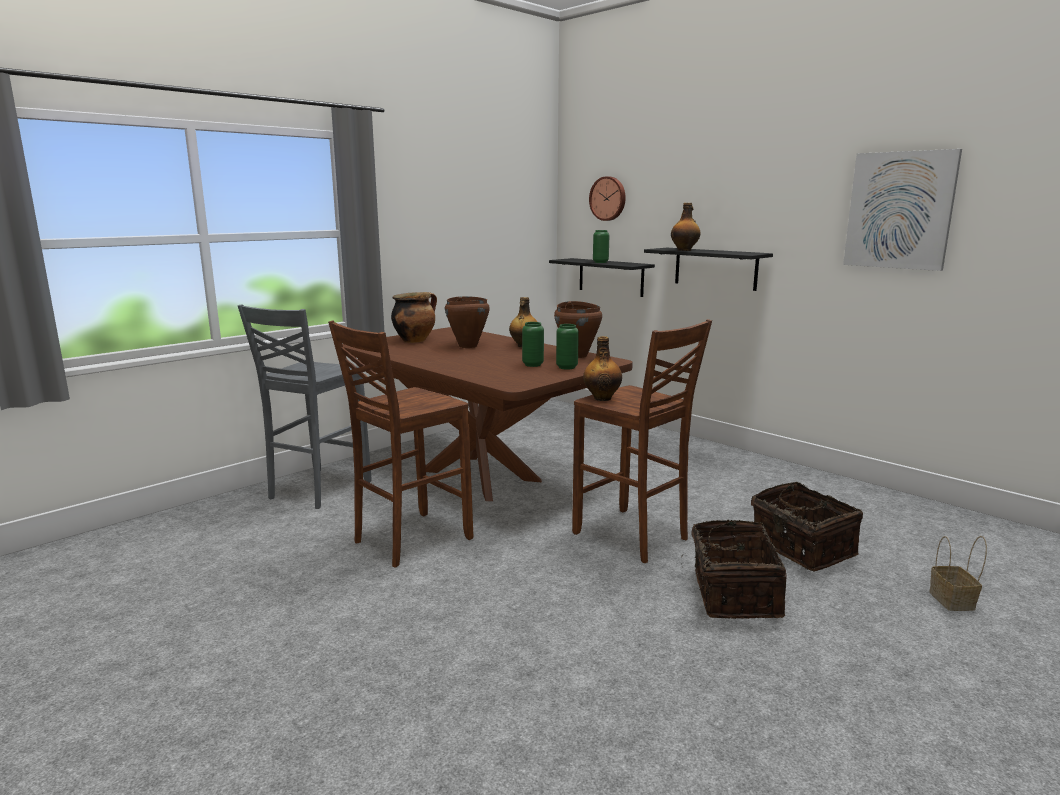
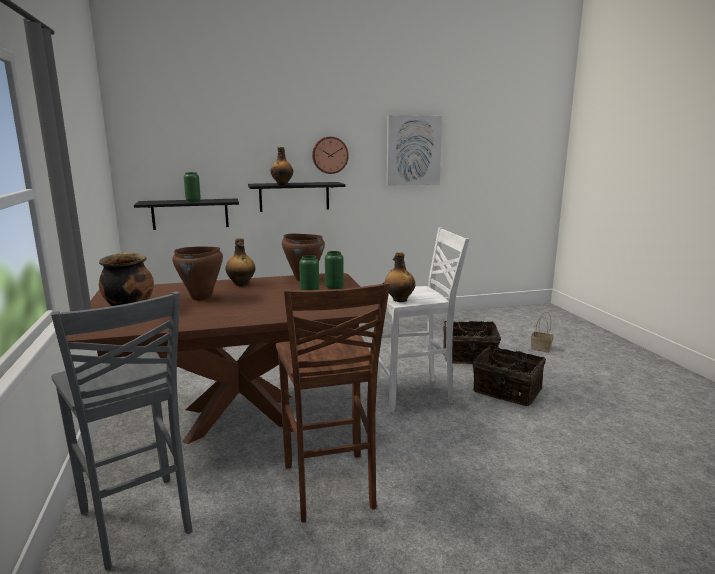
camera: 60 degrees left, 0 degrees up
brown stool [572,319,712,563] -> white stool [377,228,469,412]
wall clock [589,176,626,221] -> wall clock moved to [312,137,349,174]

